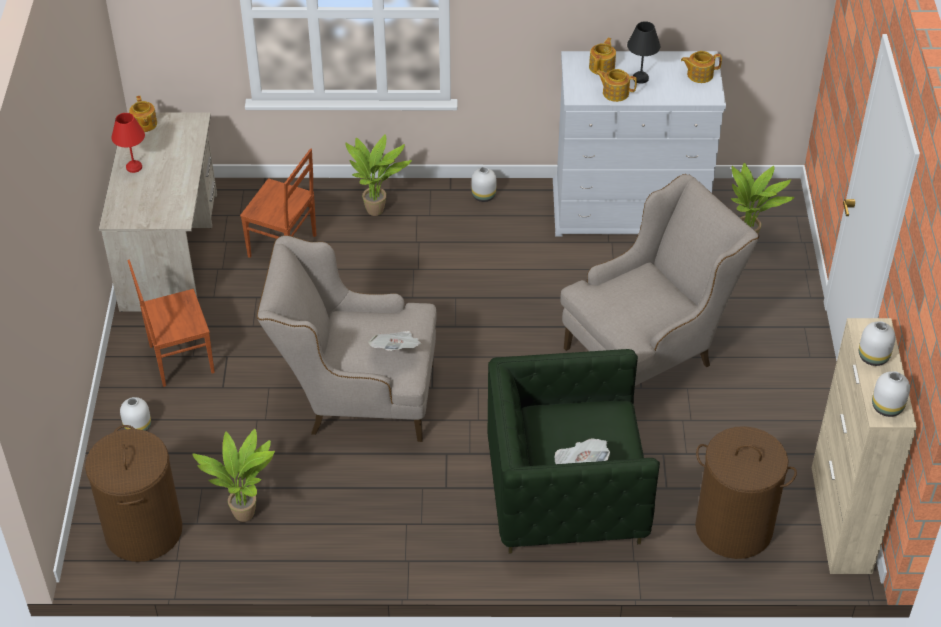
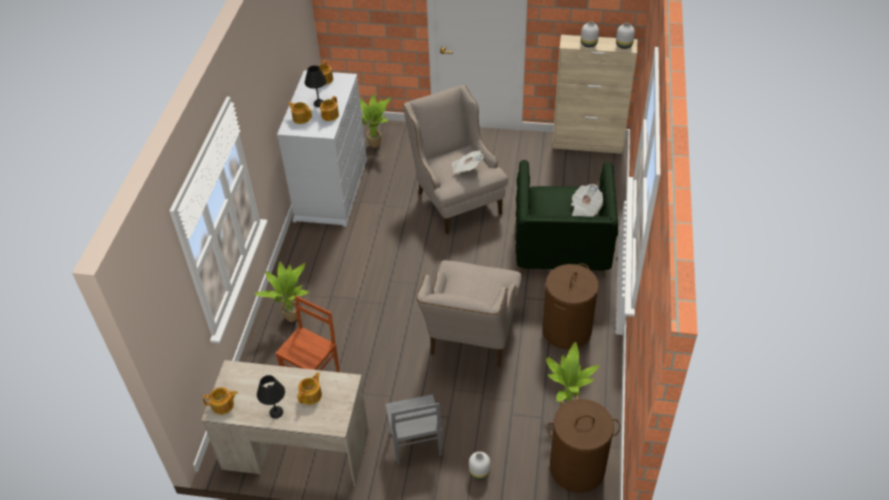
camera: 80 degrees left, 0 degrees up
red table lamp [112,113,145,173] -> black table lamp [257,375,285,419]
brown chair [127,260,215,387] -> grey chair [385,394,442,465]
newspaper [368,331,422,351] -> newspaper moved to [452,150,483,174]
white vase [471,167,496,202] -> none
brown laundry basket [695,426,797,559] -> brown laundry basket moved to [542,263,599,349]
none -> teapot [297,372,322,405]

